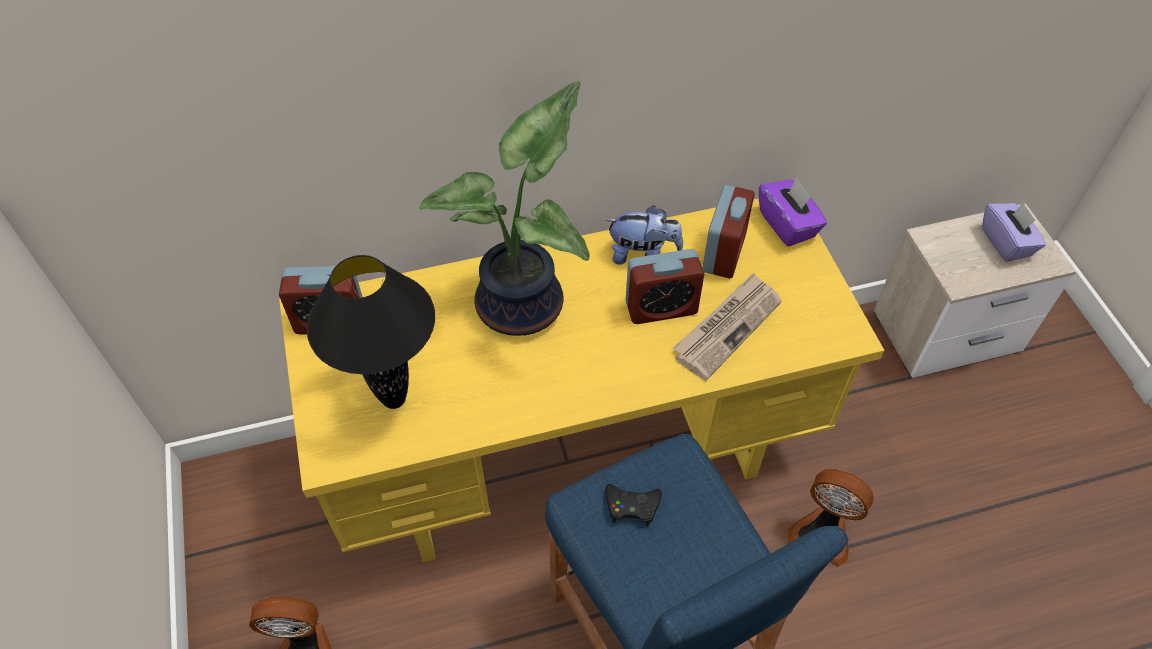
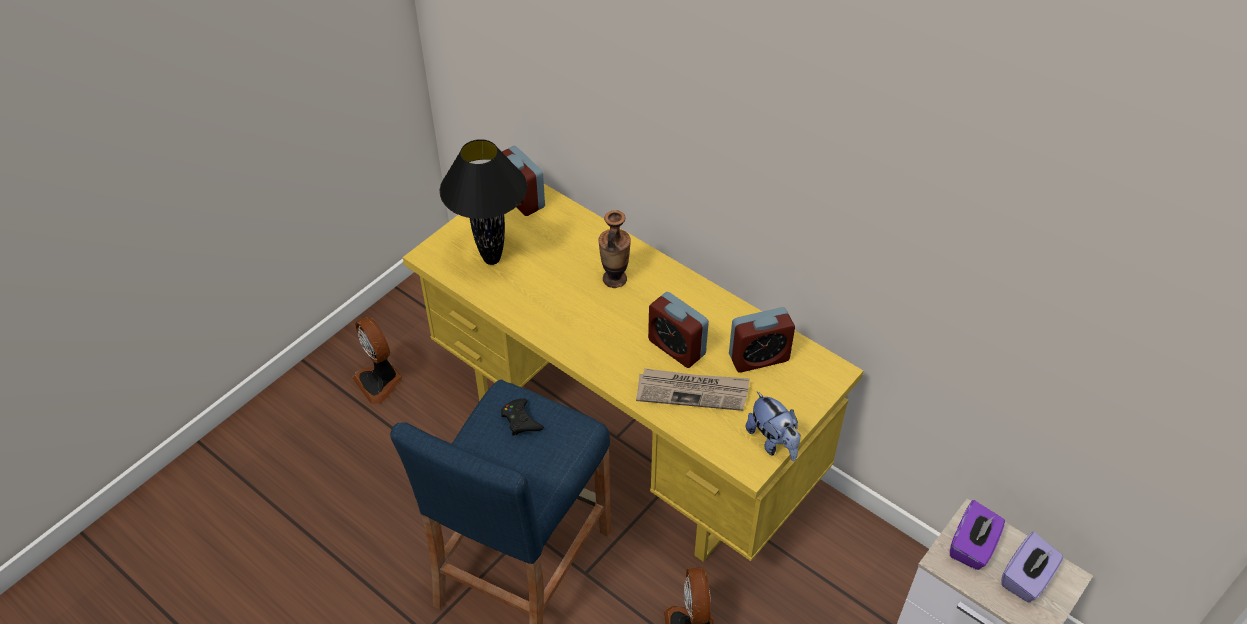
camera: 55 degrees right, 5 degrees down
potted plant [419,81,590,336] -> vase [598,210,631,288]
plush toy [606,205,683,265] -> plush toy moved to [746,391,800,461]
purple tissue box [759,178,827,247] -> purple tissue box moved to [950,500,1005,570]

